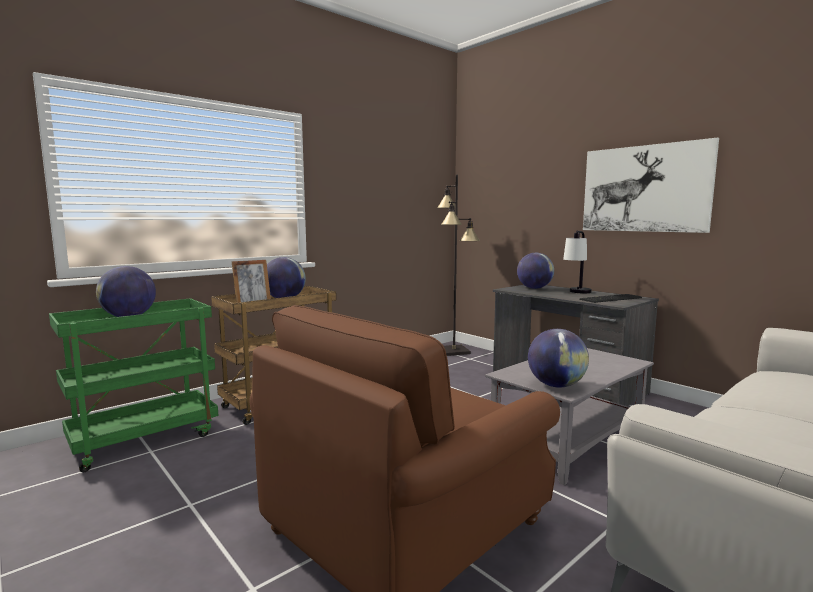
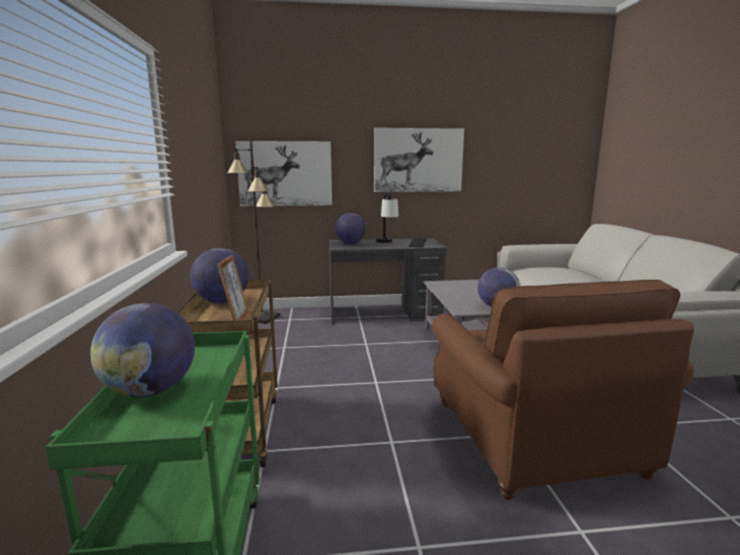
camera: 55 degrees left, 5 degrees up
none -> picture [236,141,332,206]

